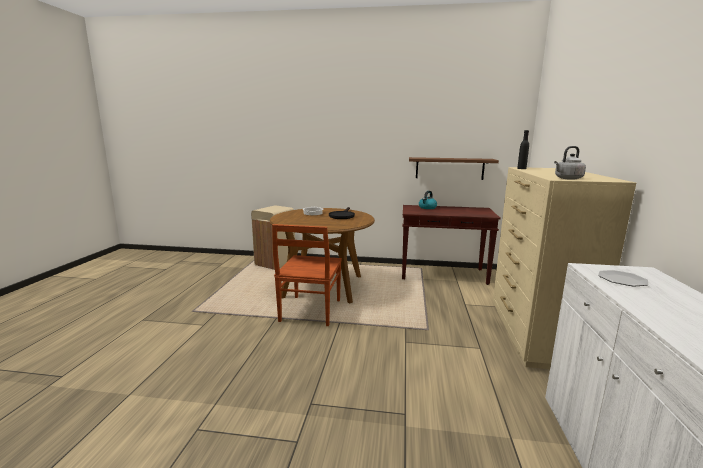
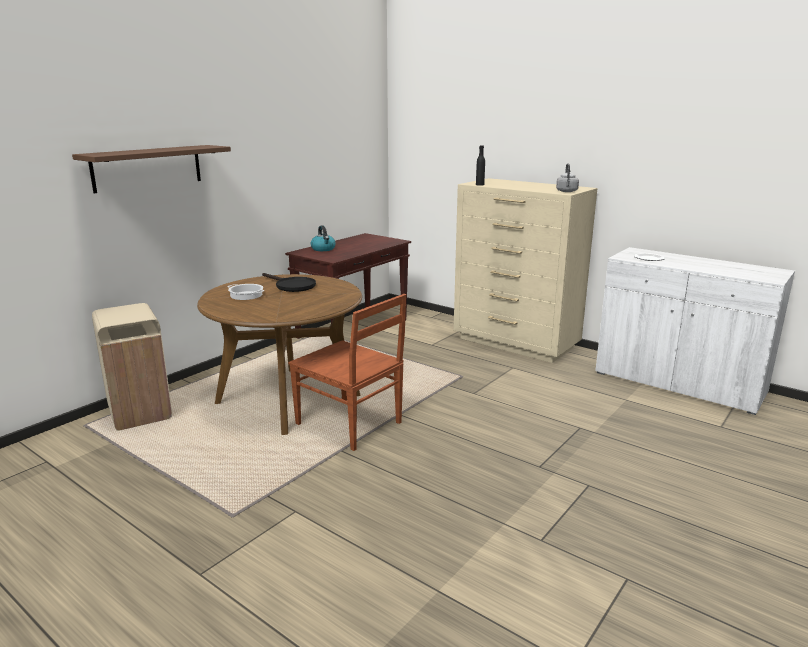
camera: 60 degrees left, 5 degrees up
brown shelf [409,157,499,180] -> brown shelf moved to [72,145,231,194]

